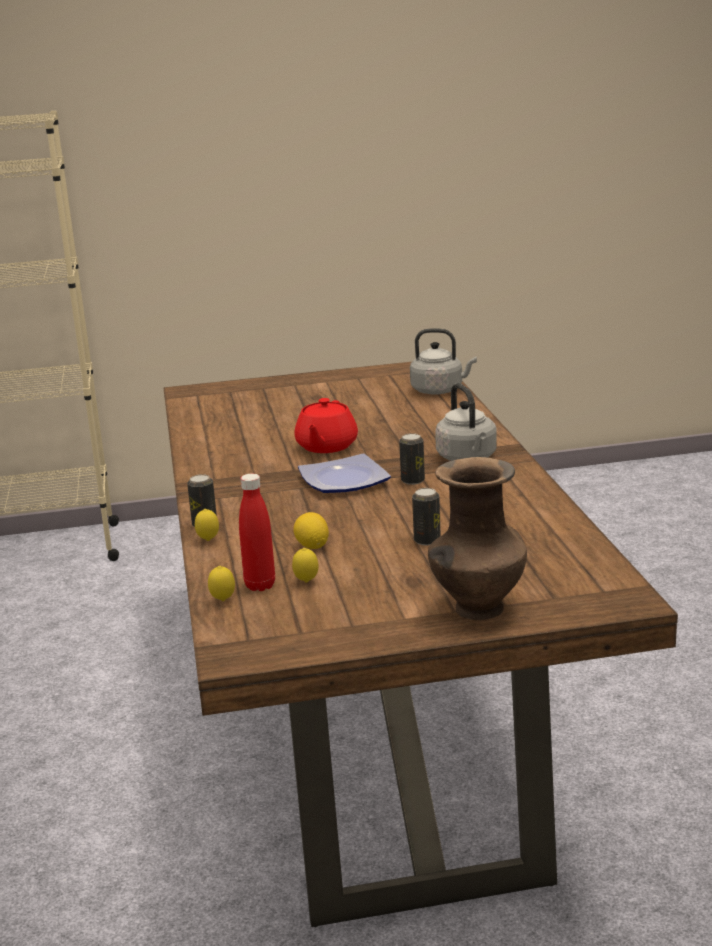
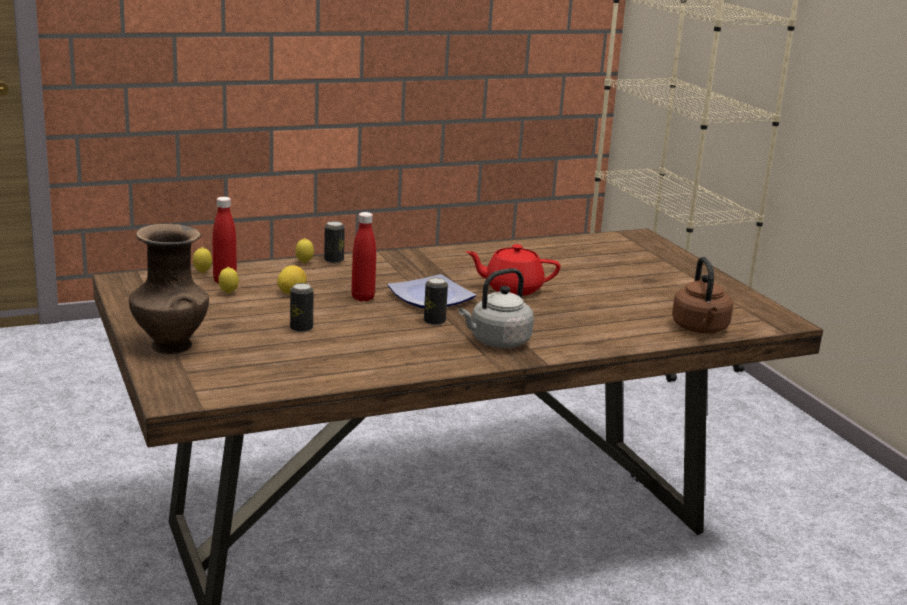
camera: 75 degrees right, 0 degrees up
grey kettle [410,328,477,395] -> brown kettle [672,257,733,334]
none -> red bottle [351,212,376,301]

